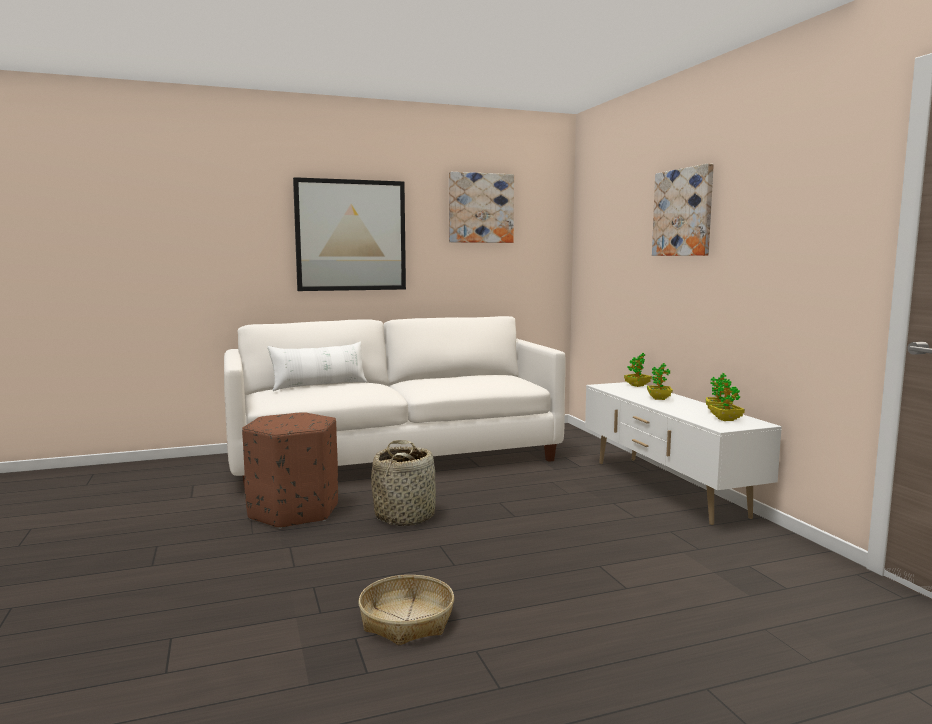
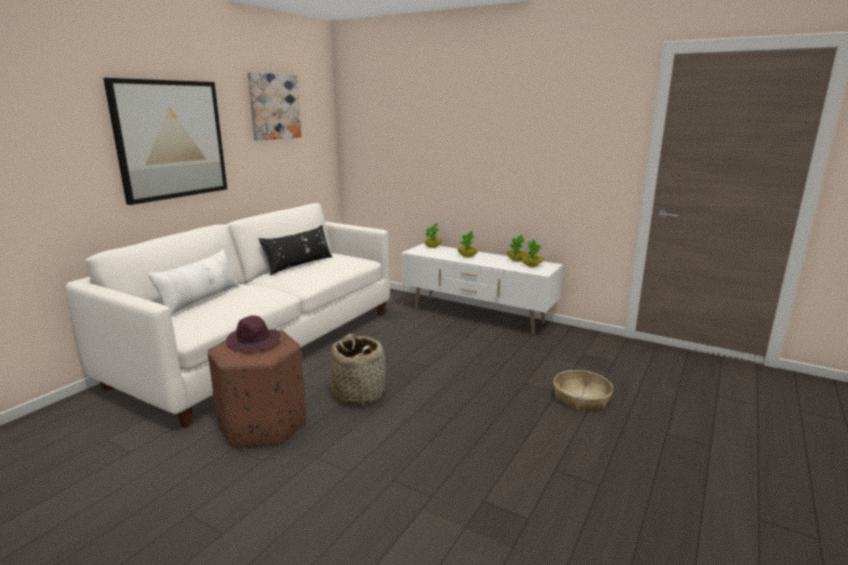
camera: 40 degrees left, 10 degrees up
basket [358,575,454,645] -> basket moved to [553,370,613,411]
picture [652,163,714,256] -> none
none -> purple hat [226,315,281,352]
none -> black pillow [259,225,332,276]

